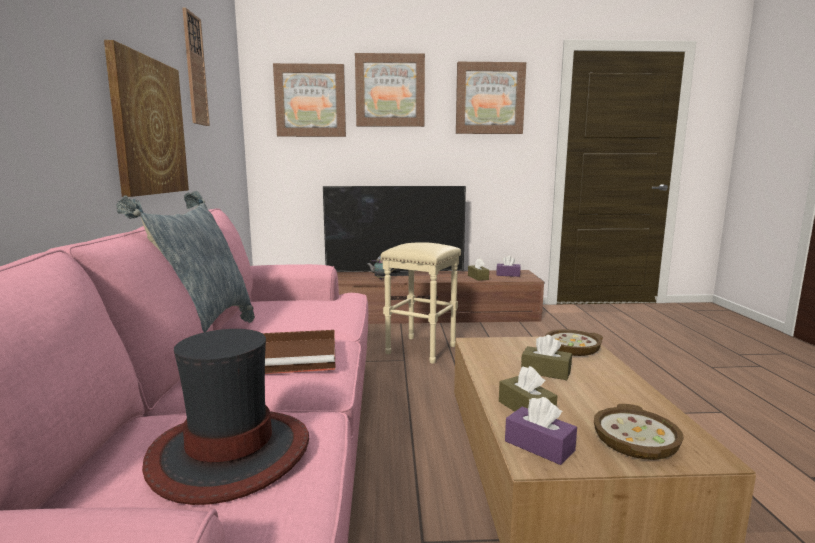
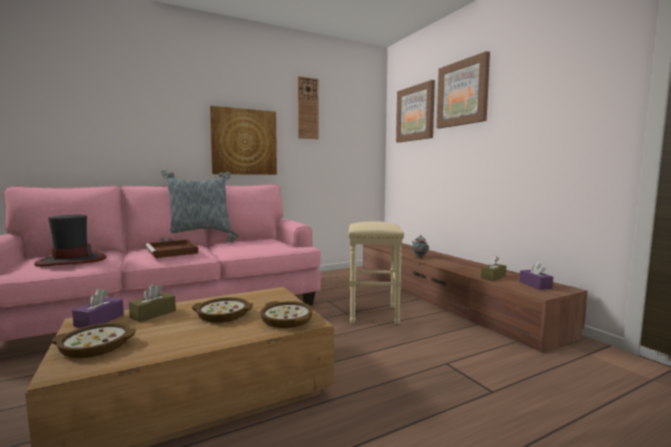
camera: 65 degrees right, 5 degrees down
television [323,186,466,276] -> none
picture [456,62,526,134] -> none
brown tissue box [521,335,572,380] -> bowl [192,297,253,323]

